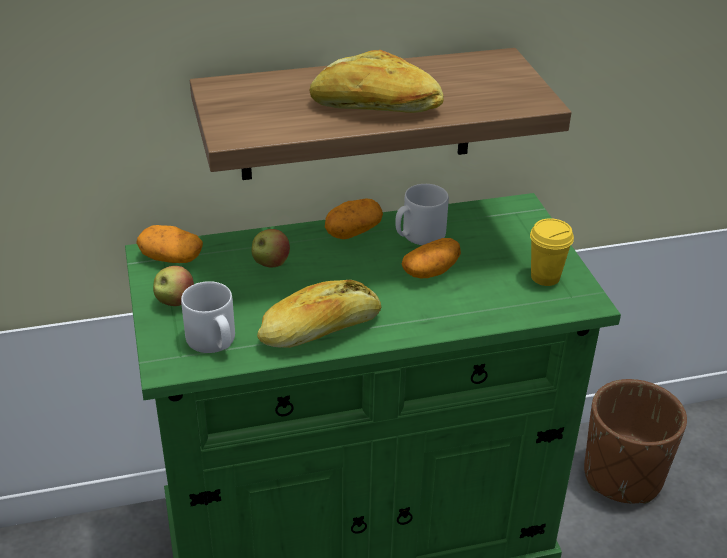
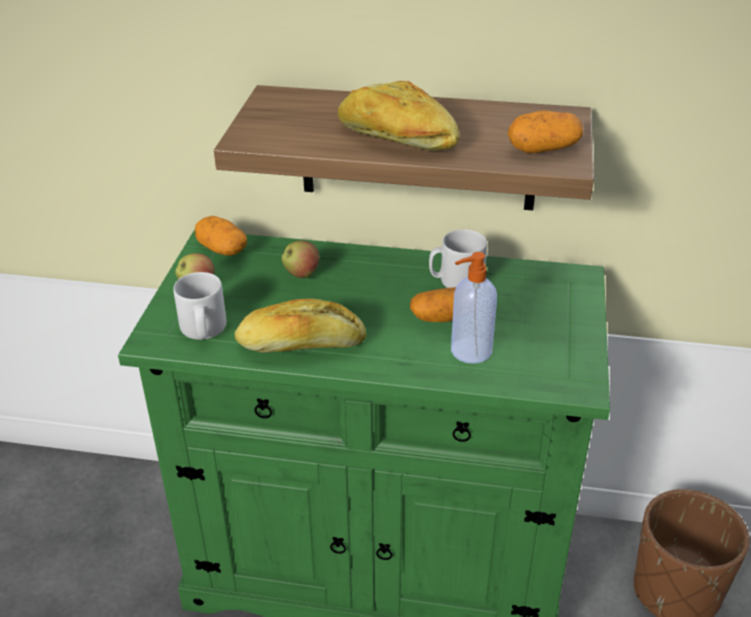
camera: 25 degrees right, 0 degrees up
potato [325,198,383,239] -> potato moved to [507,110,583,153]
yellow cup [530,218,574,286] -> none
none -> soap dispenser [451,252,497,364]

